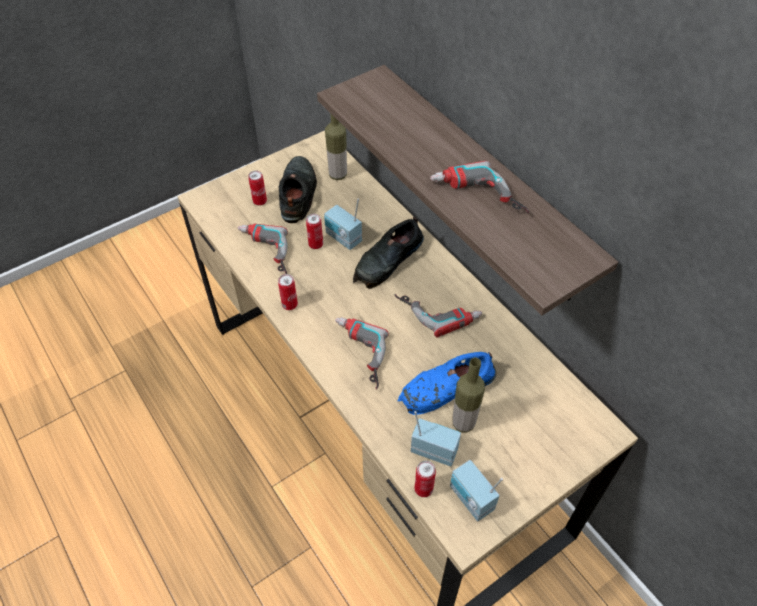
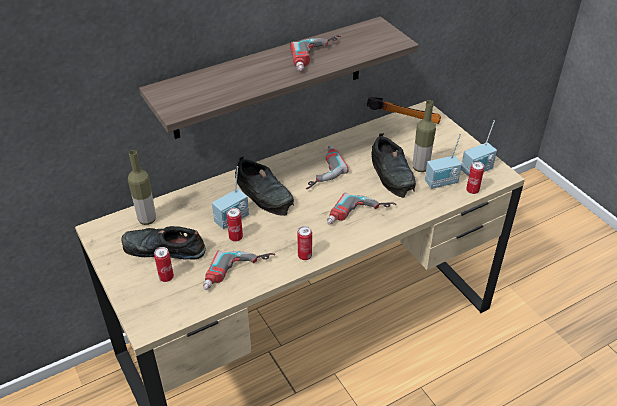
camera: 85 degrees left, 10 degrees down
blue shoe [398,352,496,415] -> black shoe [371,133,416,198]
radio [411,411,461,466] -> radio turned 135 degrees counterclockwise [425,133,462,189]
none -> hammer [367,97,441,124]

